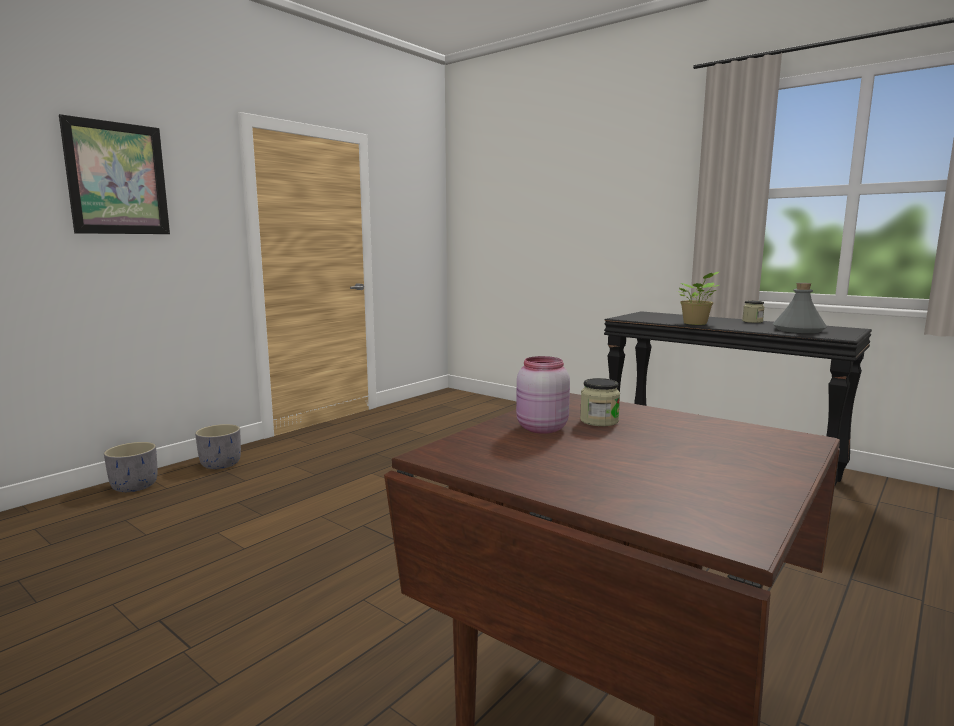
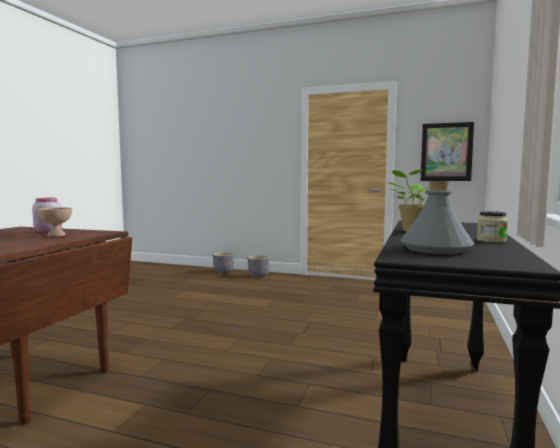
camera: 70 degrees right, 5 degrees down
picture [59,114,170,234] -> picture moved to [421,122,474,181]
jar [580,378,620,426] -> beige bowl [37,207,72,237]

